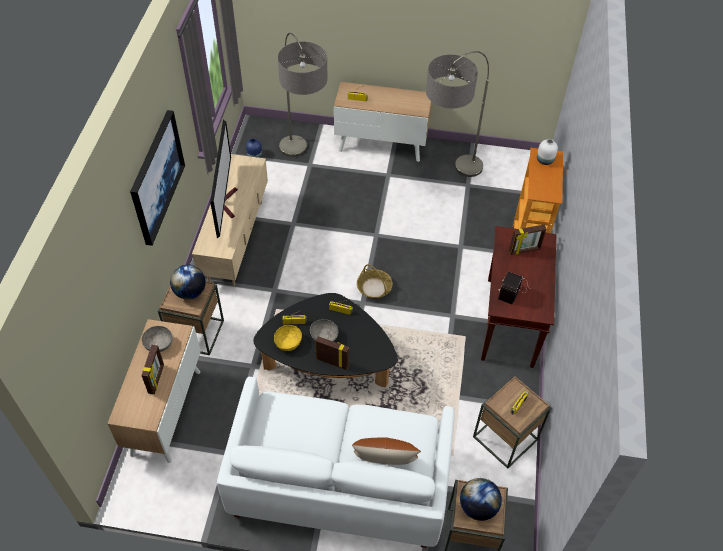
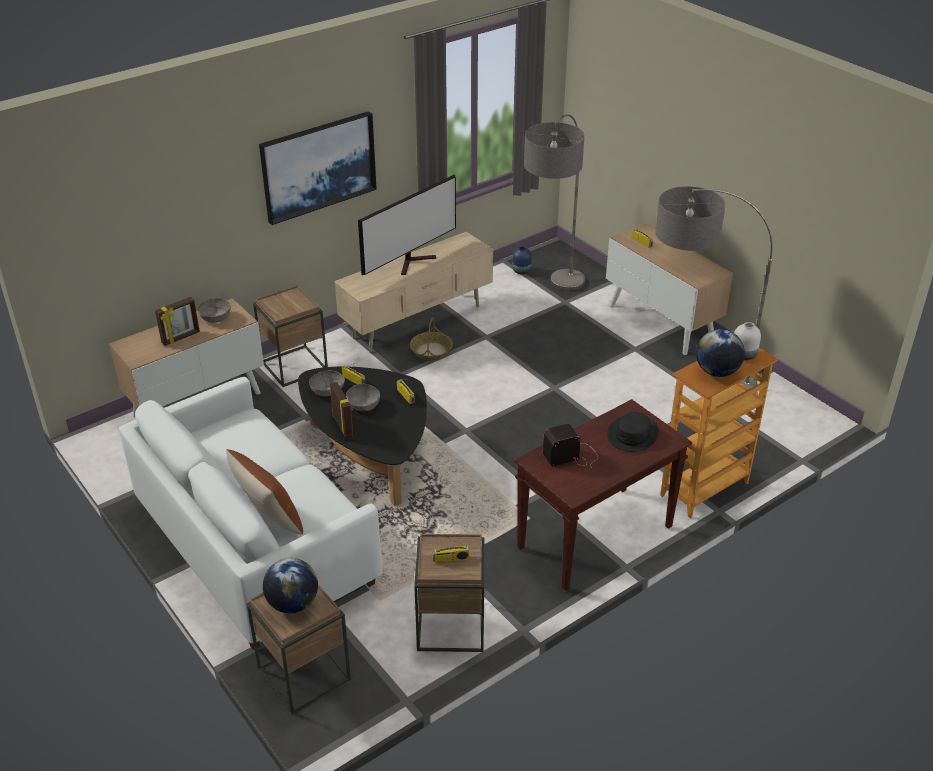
camera: 45 degrees right, 15 degrees down
globe [170,265,206,299] -> globe moved to [696,329,745,377]
yellow bowl [274,325,302,351] -> grey bowl [309,371,345,396]
basket [357,264,393,299] -> basket moved to [410,317,453,361]
picture frame [509,225,547,255] -> black hat [607,412,659,452]

